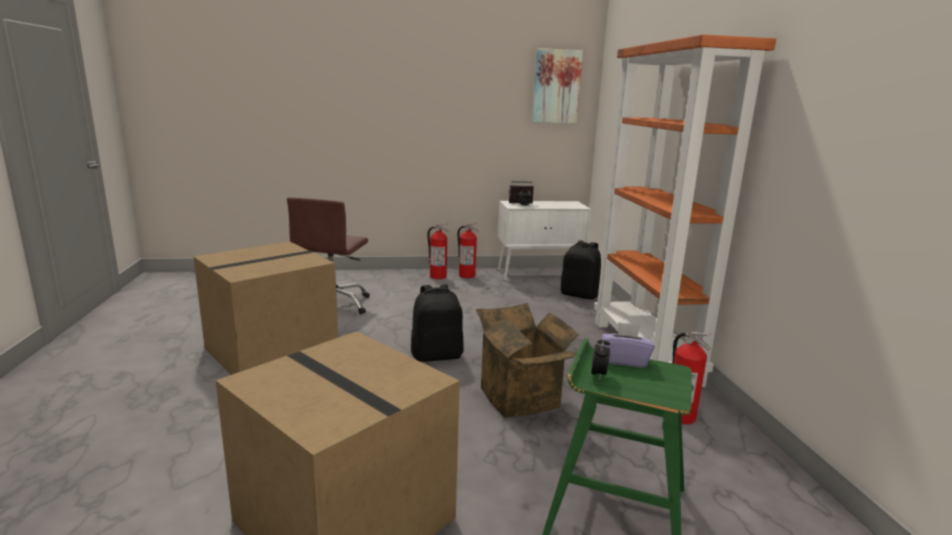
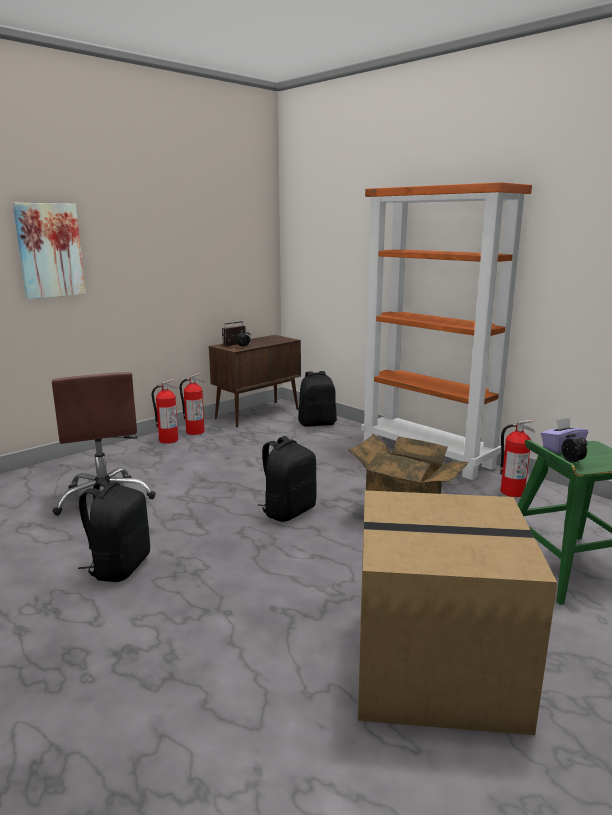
camera: 35 degrees left, 0 degrees up
cardboard box [193,242,338,375] -> black backpack [78,479,150,582]
white cabinet [498,201,591,281] -> brown cabinet [209,335,301,427]
picture [532,48,583,123] -> picture moved to [13,203,86,299]

